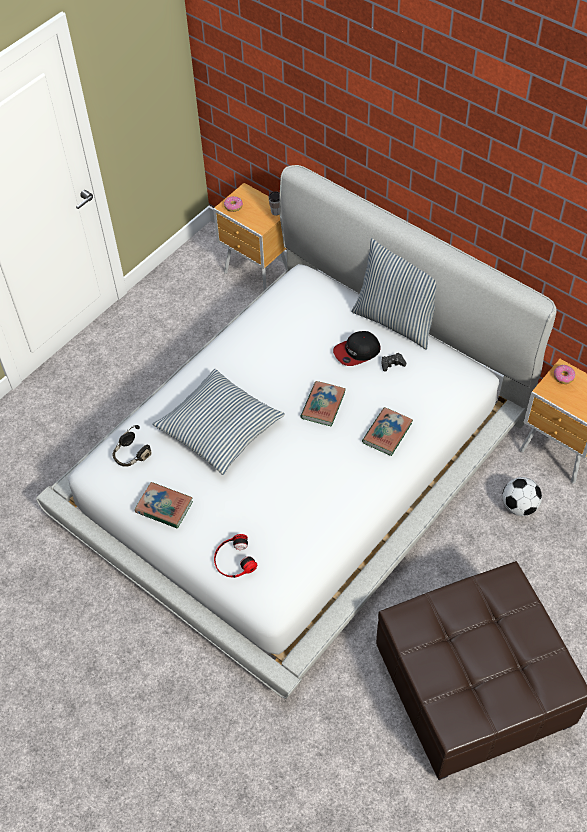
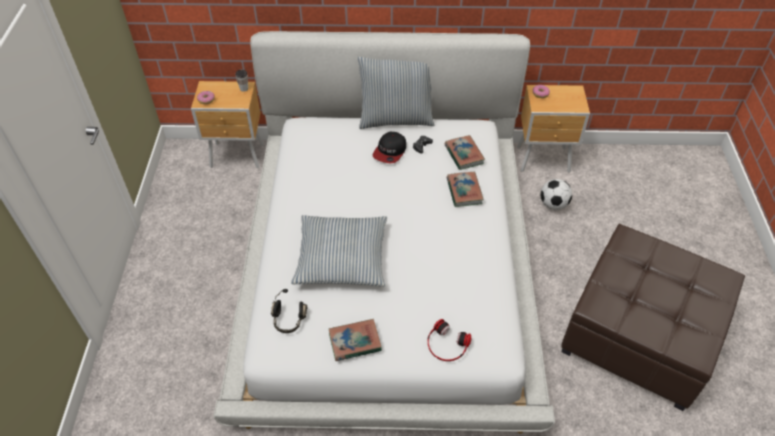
camera: 40 degrees left, 5 degrees down
book [300,381,346,426] -> book moved to [445,135,485,170]

